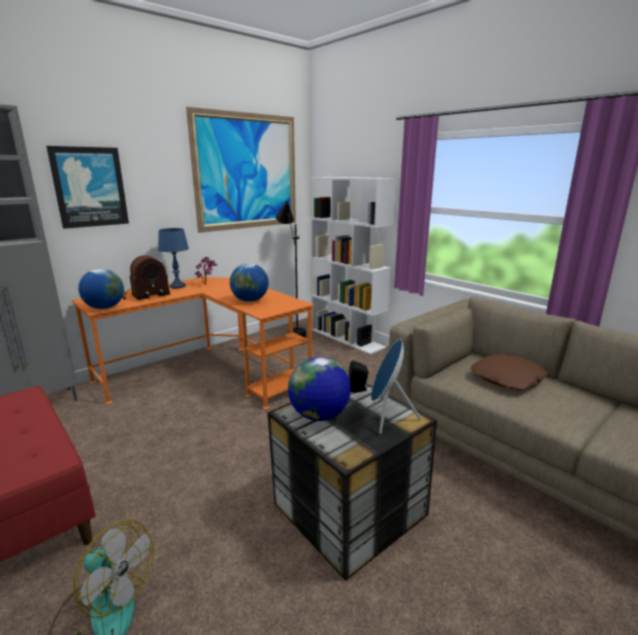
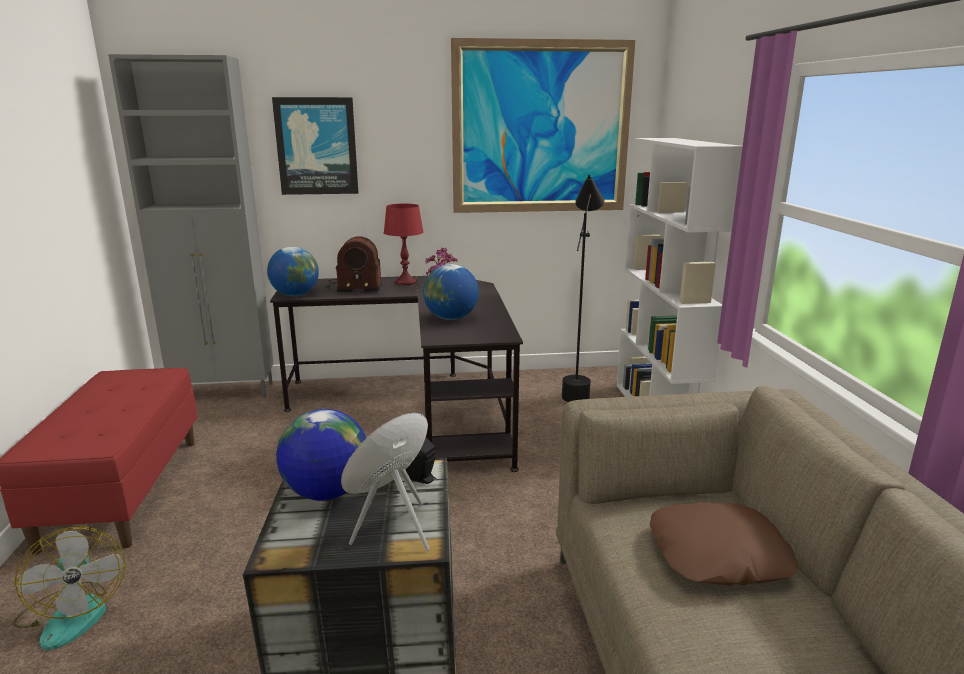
camera: 35 degrees right, 0 degrees up
orange desk [72,277,315,410] -> black desk [270,276,523,472]
blue table lamp [158,228,189,288] -> red table lamp [384,204,424,285]

